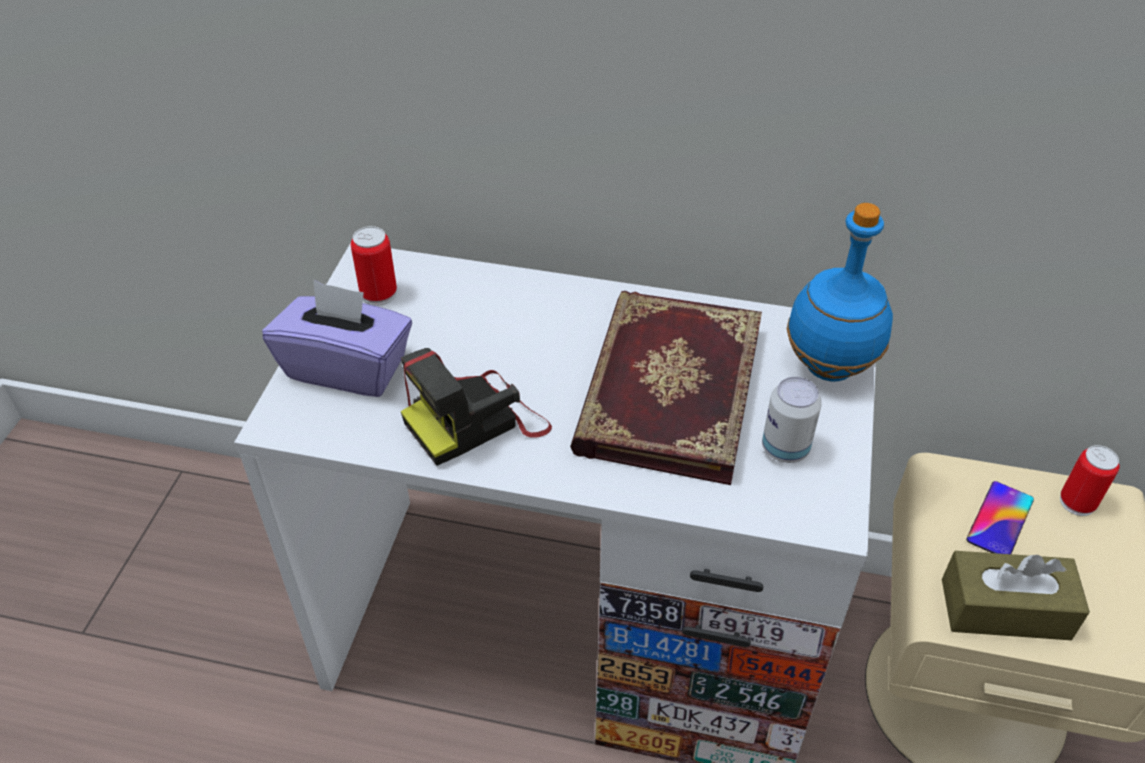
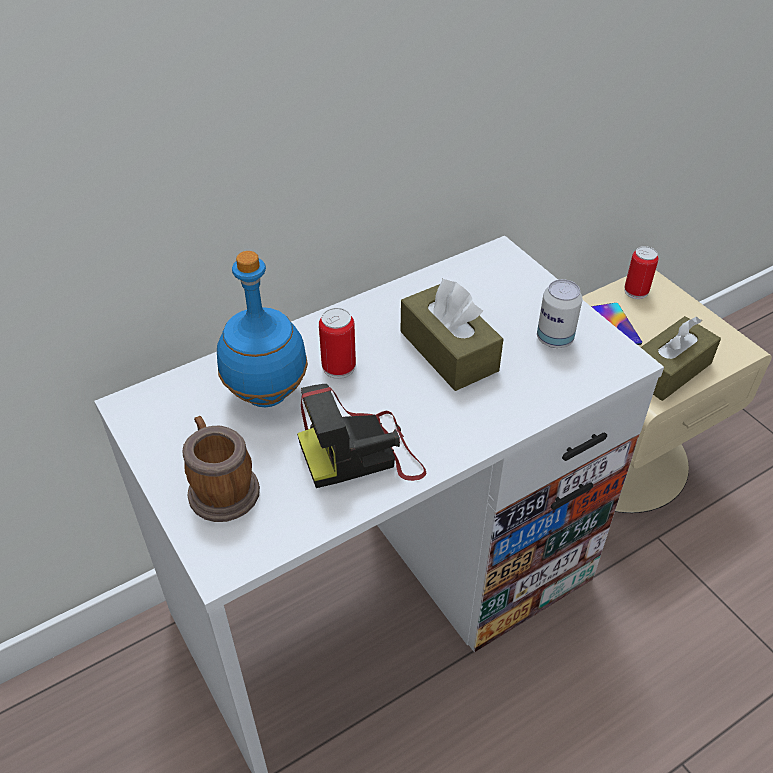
camera: 45 degrees left, 0 degrees up
purple tissue box [262,280,412,397] -> mug [183,416,260,522]
can [351,226,397,306] -> can moved to [319,308,356,379]
camera [401,348,552,466] -> camera turned 60 degrees clockwise [297,384,426,488]
book [570,291,762,485] -> brown tissue box [401,278,503,391]
blue bottle [787,203,893,381] -> blue bottle moved to [217,251,308,407]

